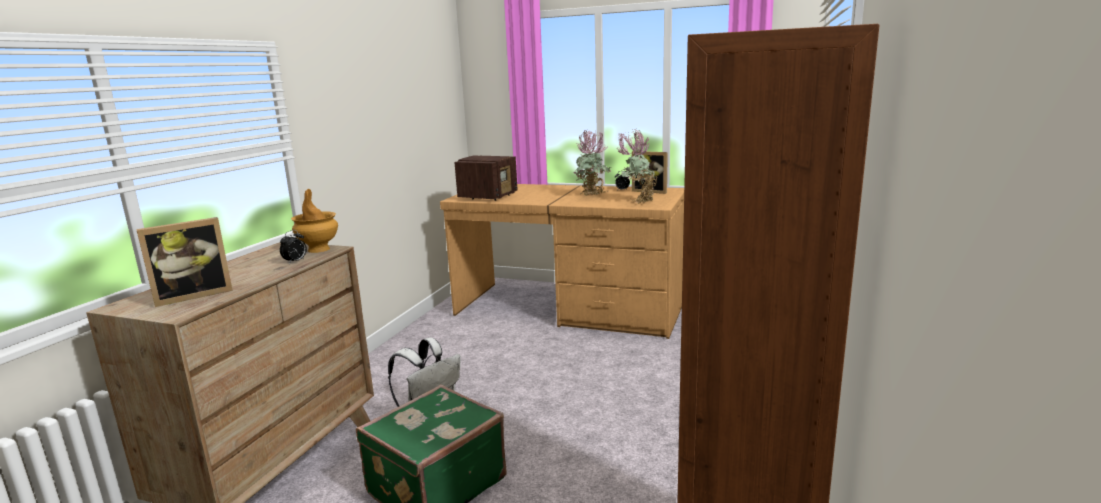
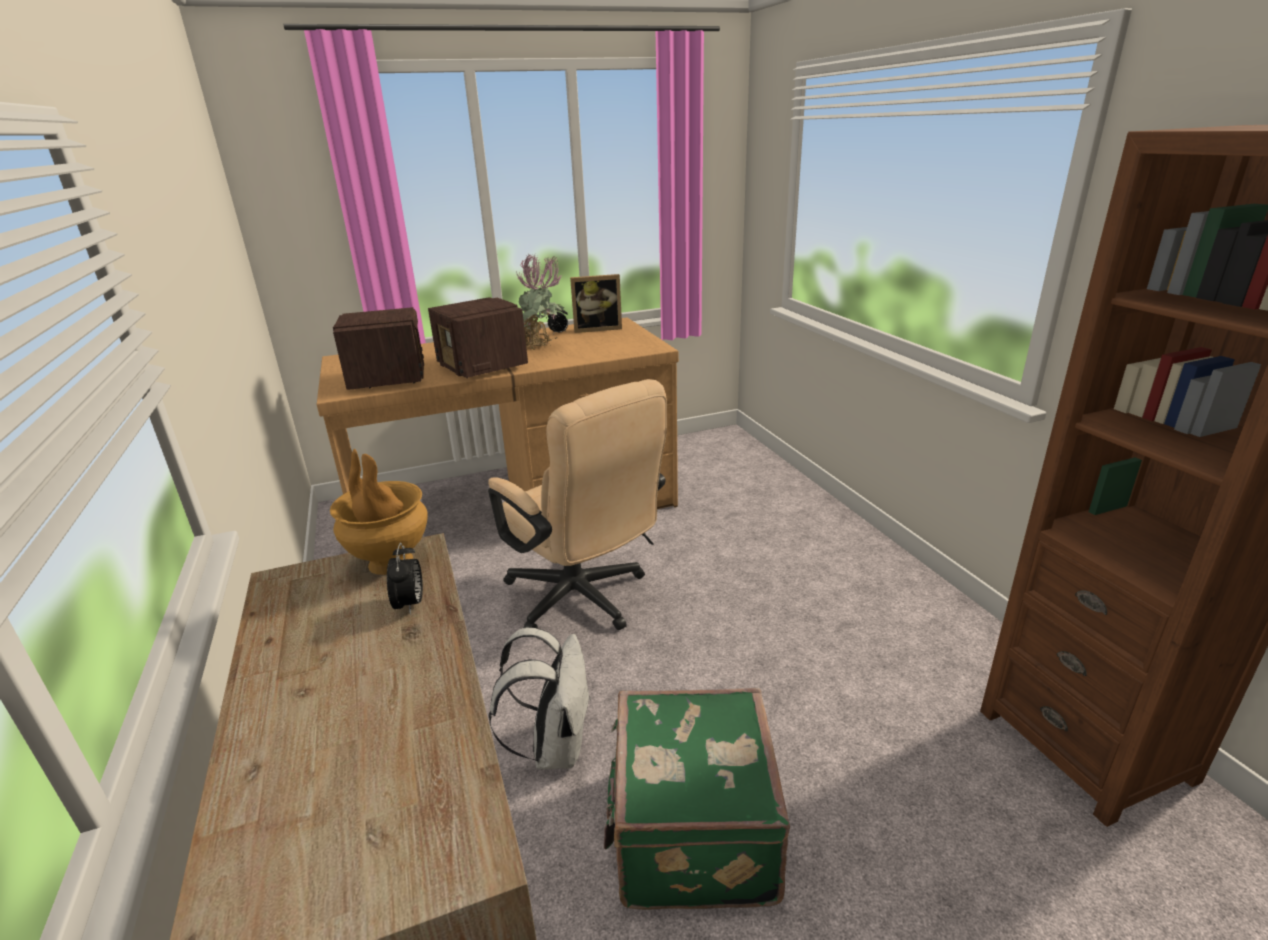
camera: 40 degrees left, 10 degrees up
picture frame [136,217,233,307] -> none
potted plant [617,129,657,204] -> none
none -> radio [428,297,528,378]
none -> beige office chair [488,379,667,630]

